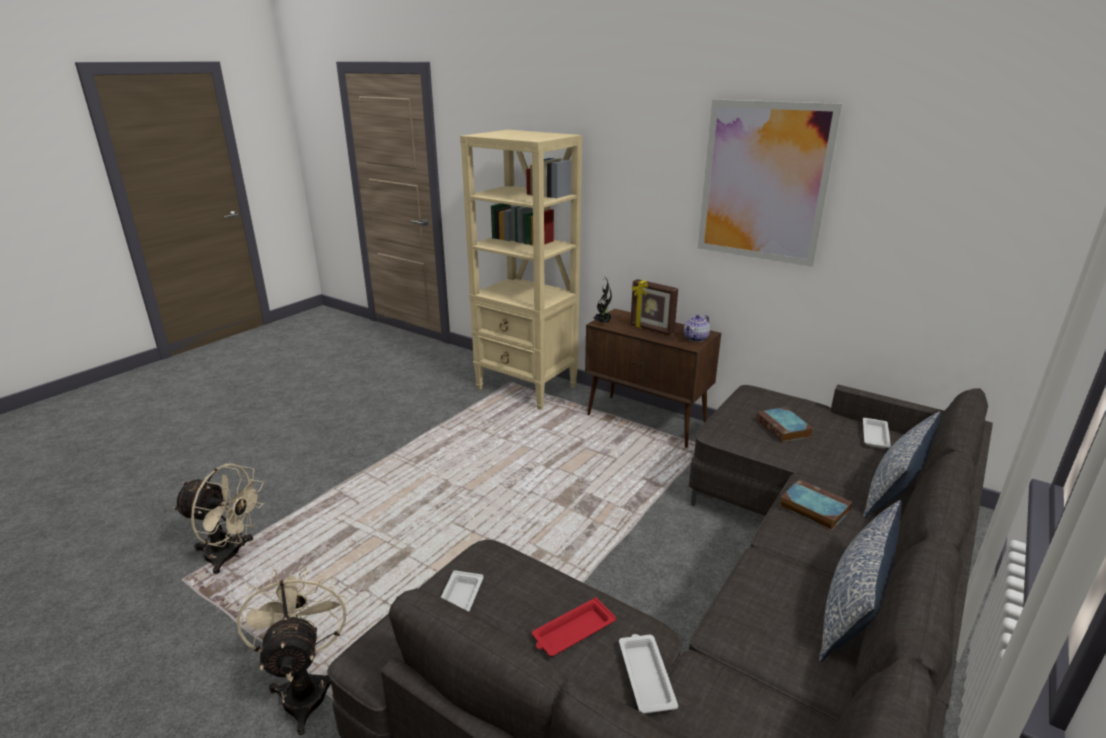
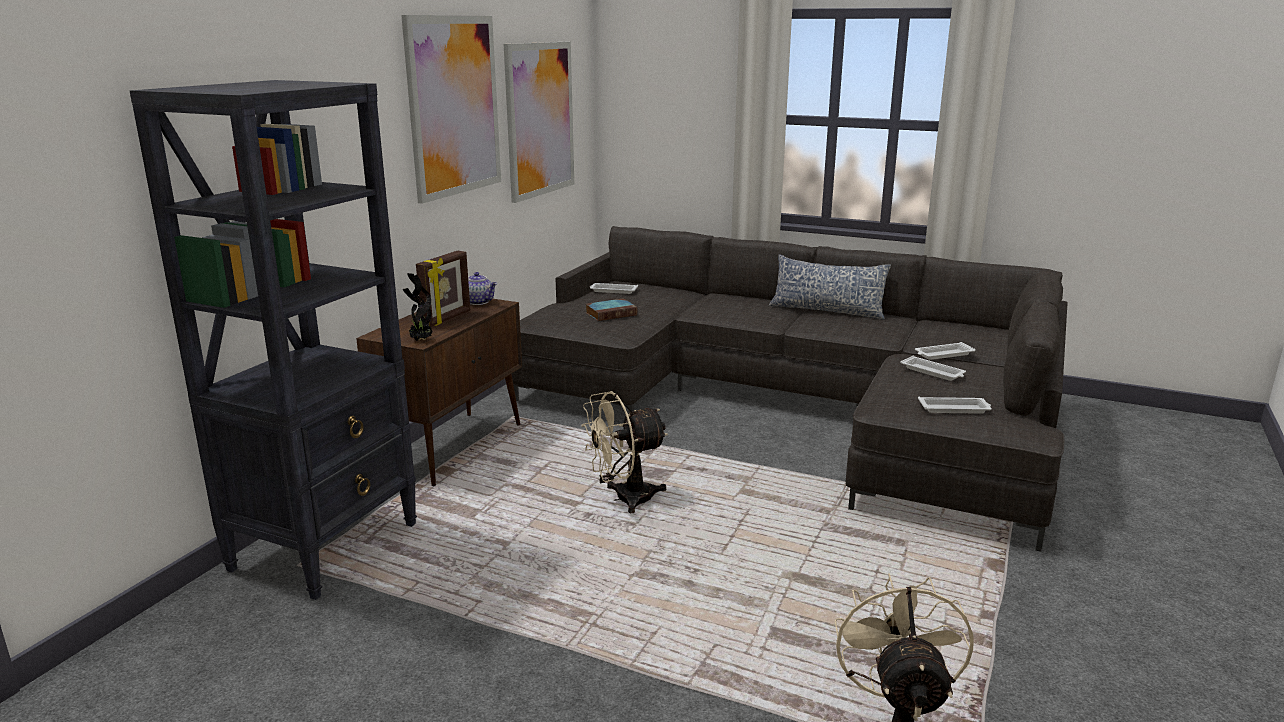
camera: 100 degrees left, 5 degrees down
beige fan [237,566,346,735] -> beige fan moved to [581,391,668,513]
beige bookcase [460,130,582,410] -> black bookcase [130,80,417,600]
red tray [532,597,616,656] -> white tray [900,356,966,381]
book [779,479,852,531] -> none
pillow [863,411,941,518] -> none
none -> picture [504,42,574,203]

